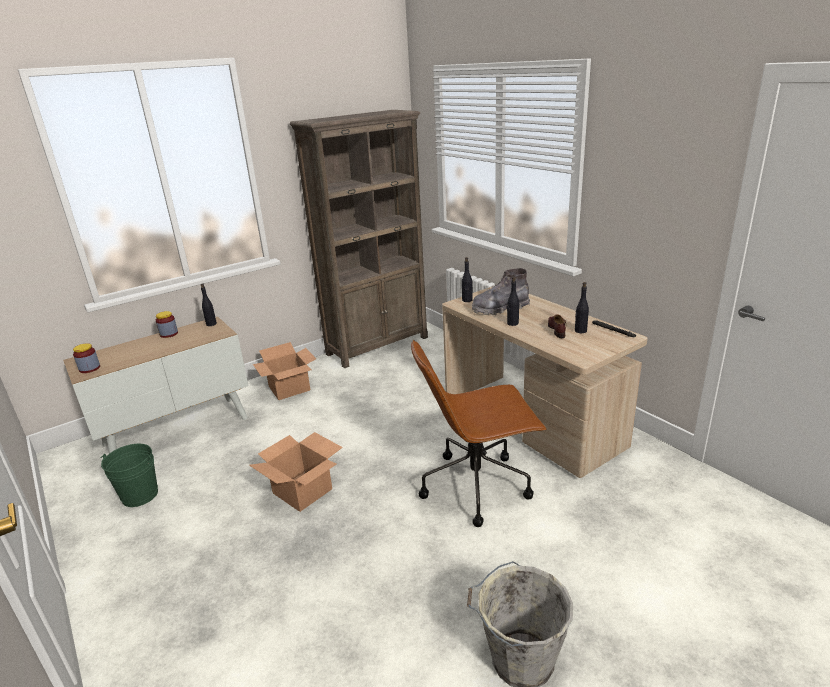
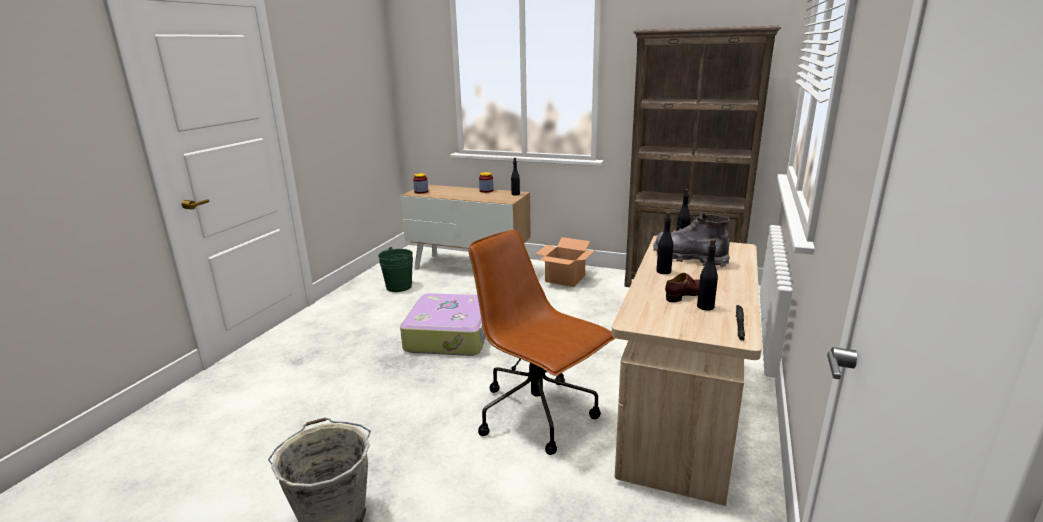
camera: 55 degrees right, 5 degrees down
cardboard box [249,432,343,512] -> suitcase [400,293,487,356]

